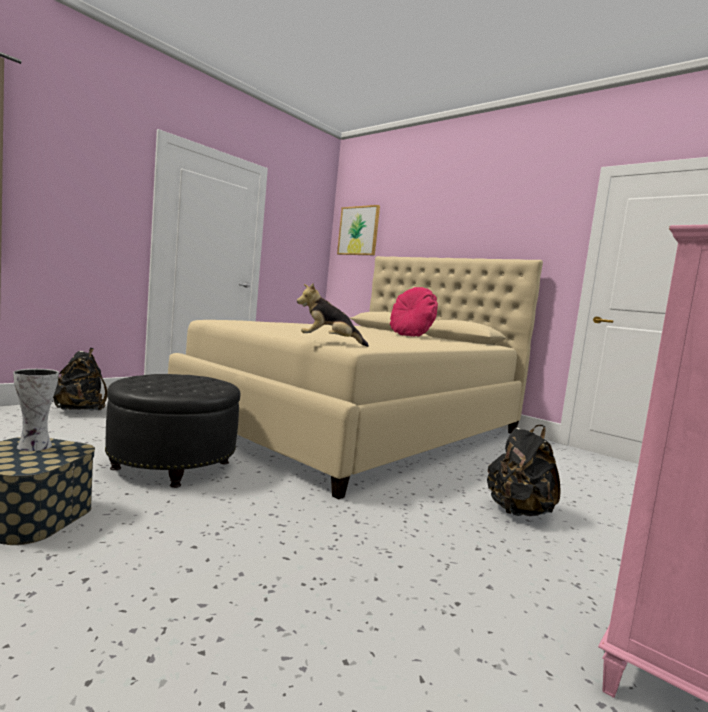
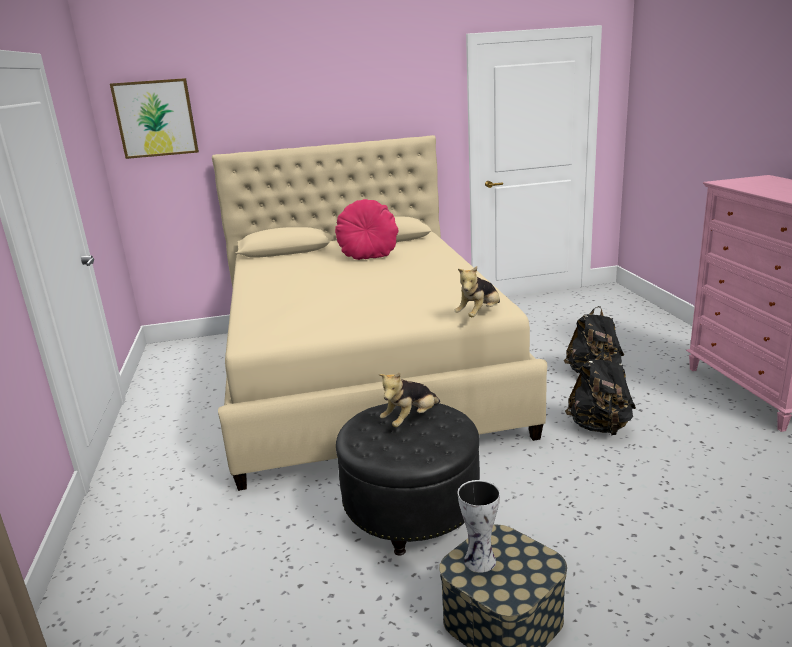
camera: 50 degrees left, 15 degrees up
black backpack [53,348,107,411] -> black backpack moved to [565,350,636,436]
none -> plush toy [379,372,440,427]

